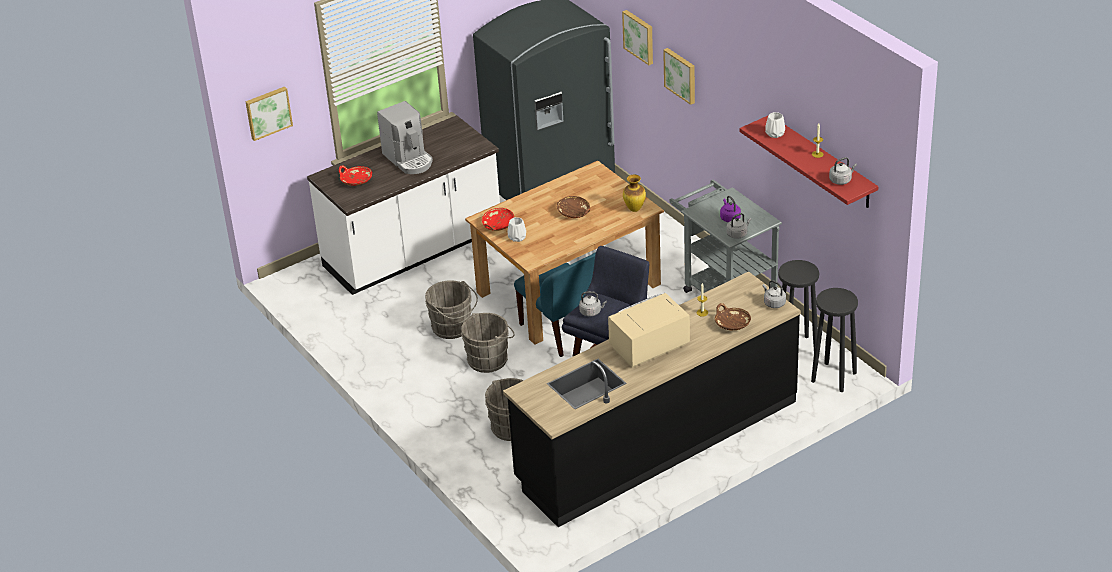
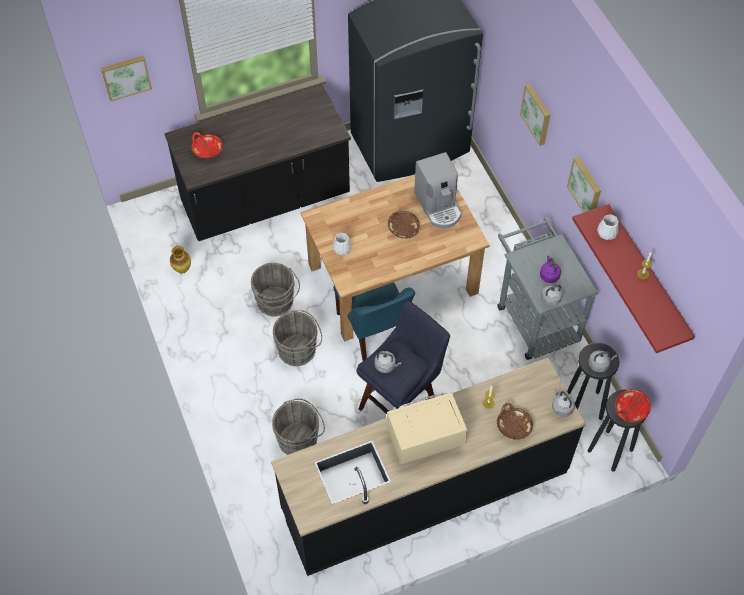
camera: 10 degrees right, 20 degrees up
white counter [307,115,500,295] -> black counter [164,85,351,241]
coffee machine [377,101,433,174] -> coffee machine moved to [414,152,462,228]
red bowl [482,208,514,231] -> red bowl moved to [615,389,651,422]
picture [622,10,653,65] -> picture moved to [567,157,601,213]
vase [623,175,646,212] -> vase moved to [170,246,191,274]
grey kettle [829,157,857,185] -> grey kettle moved to [588,350,617,372]

